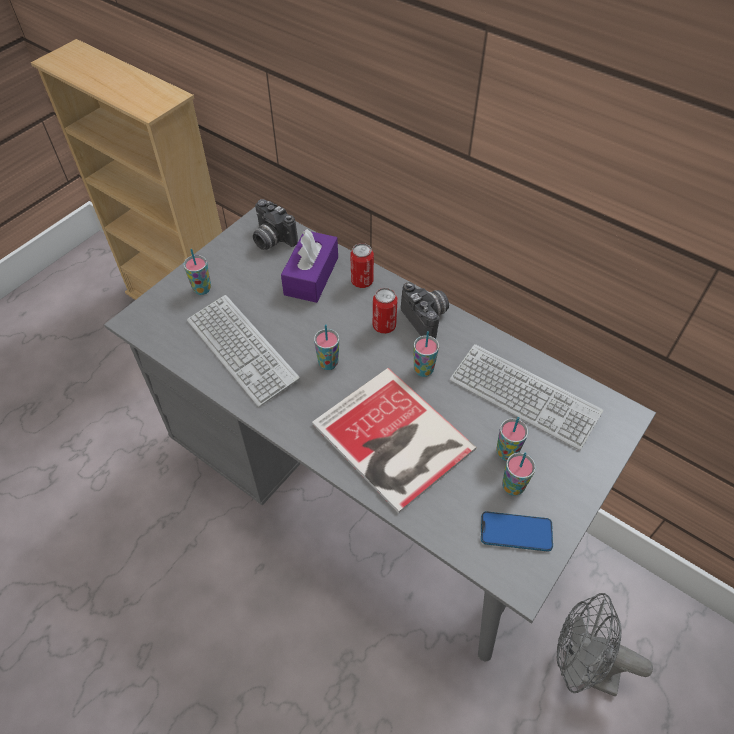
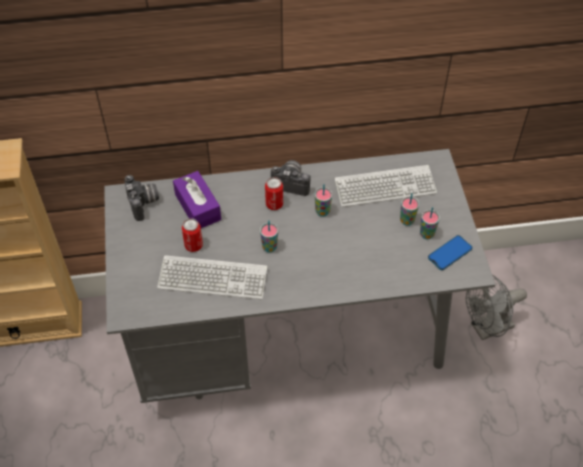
camera: 45 degrees left, 0 degrees up
cup [183,249,211,295] -> none
camera [253,199,298,250] -> camera turned 105 degrees counterclockwise [124,175,159,221]
book [312,368,477,513] -> none
can [350,243,374,288] -> can moved to [182,218,203,252]

